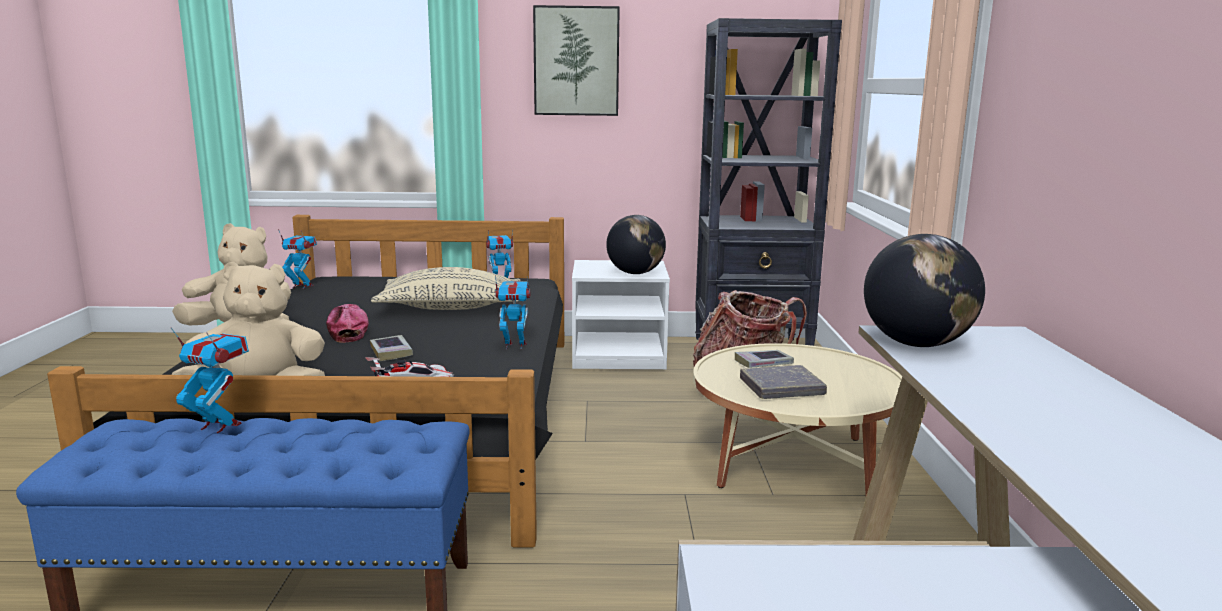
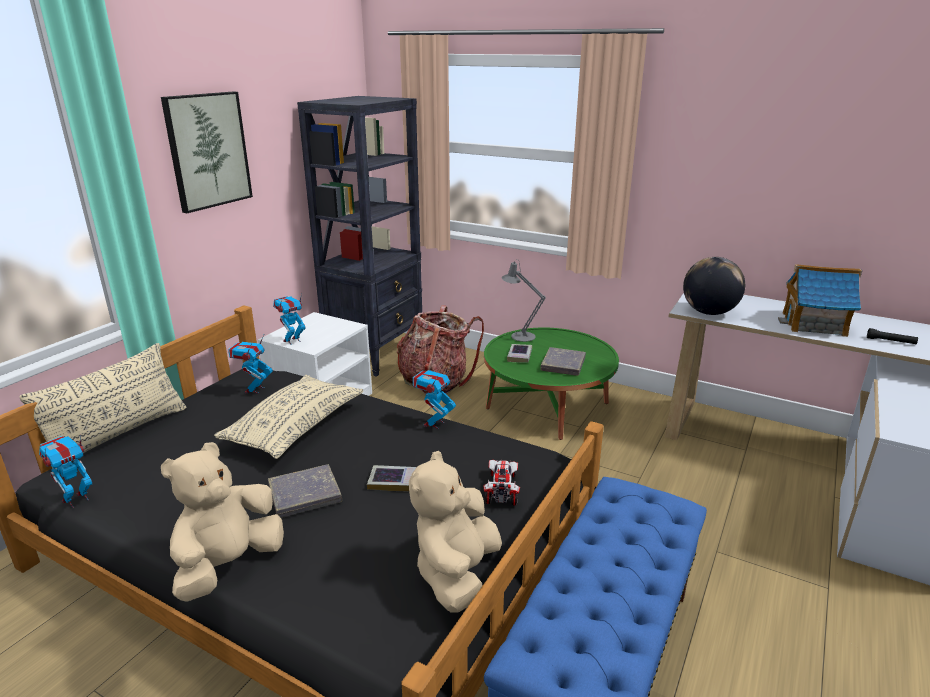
camera: 60 degrees left, 10 degrees up
toy robot [171,327,249,433] -> toy robot moved to [273,293,305,345]
cap [326,304,369,343] -> grey book [268,464,342,518]
globe [606,215,666,274] -> none
beige coffee table [693,343,902,495] -> green coffee table [484,328,619,440]
none -> beige pillow [20,343,187,469]
none -> grey table lamp [502,259,546,342]
none -> toy house [778,264,862,337]
none -> black flashlight [867,328,918,344]

